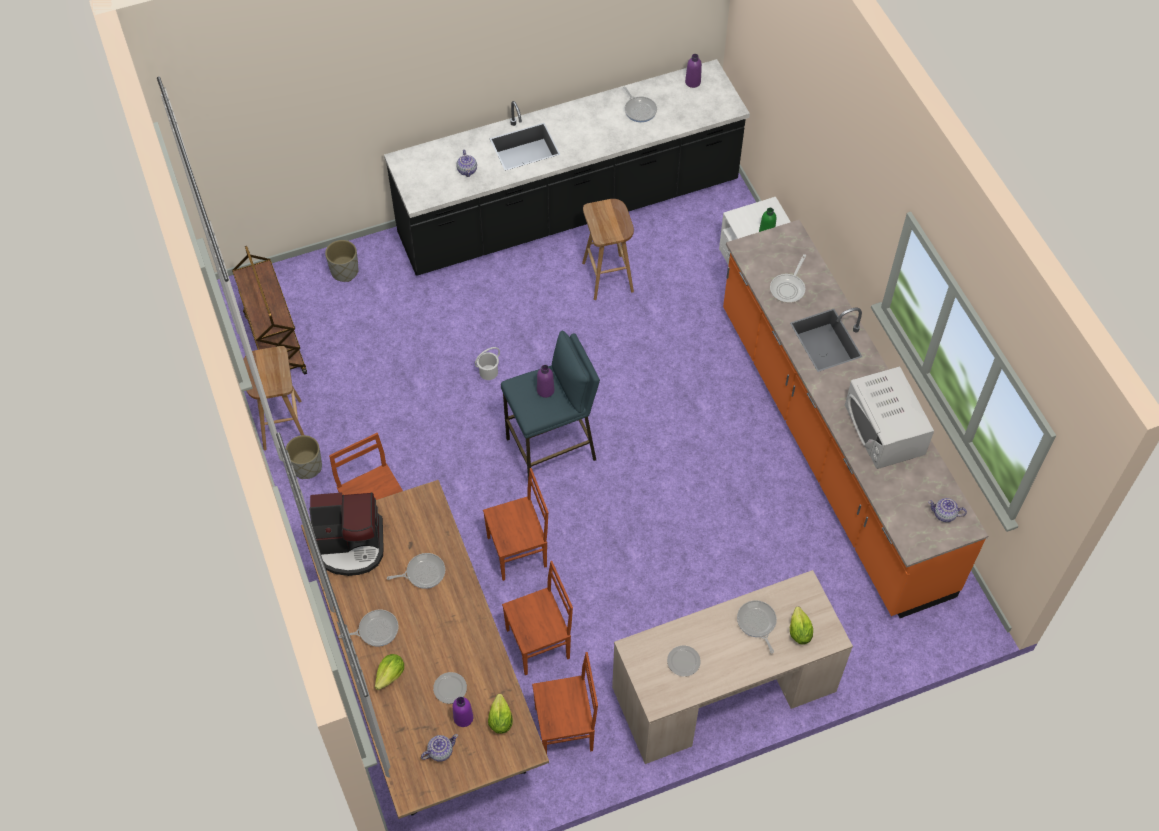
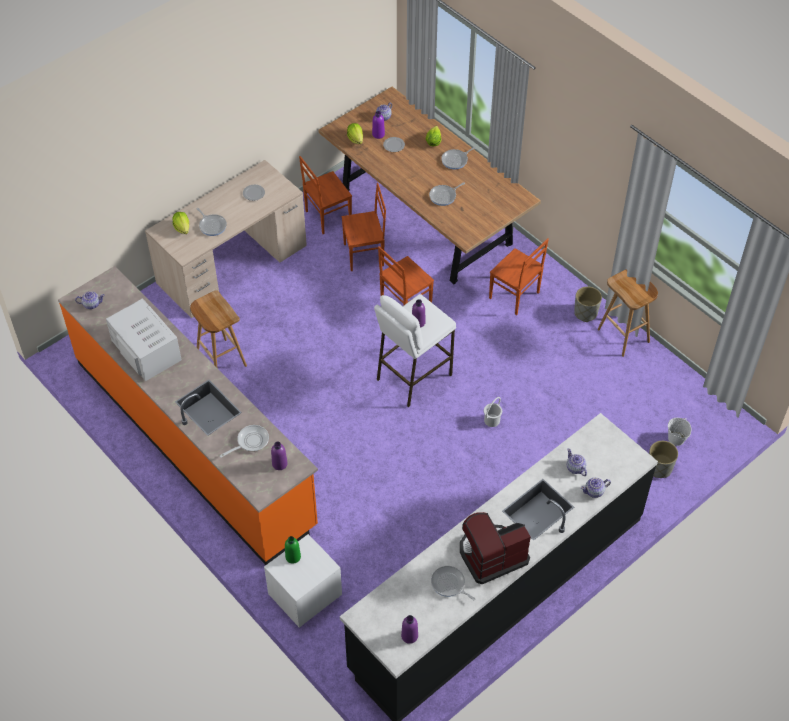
camera: 160 degrees right, 5 degrees down
brown cart [232,246,307,375] -> none
coffee machine [309,492,384,576] -> coffee machine moved to [460,512,531,584]
blue stool [501,331,600,478] -> white stool [374,294,456,408]
brown chair [502,561,573,675] -> brown chair turned 150 degrees counterclockwise [342,183,386,271]
brown stool [582,199,634,300] -> brown stool moved to [190,290,247,367]
frying pan [770,254,806,303] -> frying pan turned 45 degrees clockwise [220,425,269,458]
none -> purple bottle [271,441,288,470]
none -> teapot [581,478,611,498]
none -> white bucket [668,418,692,446]

